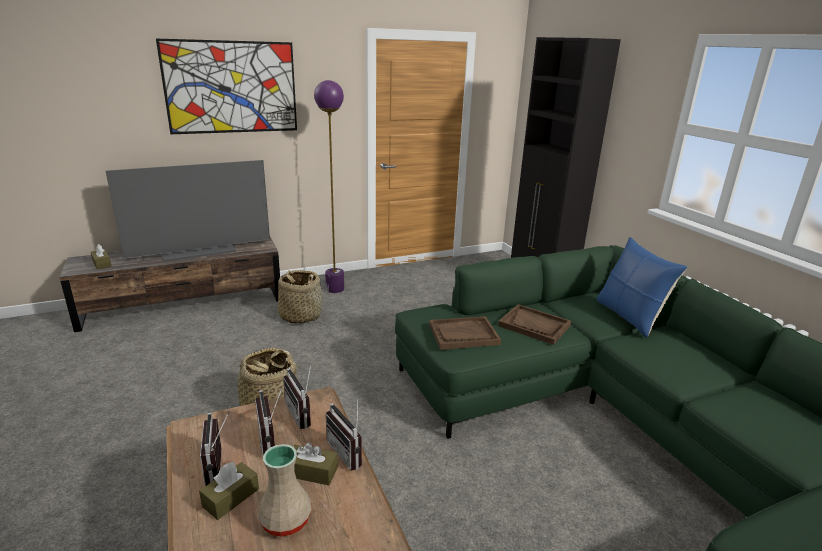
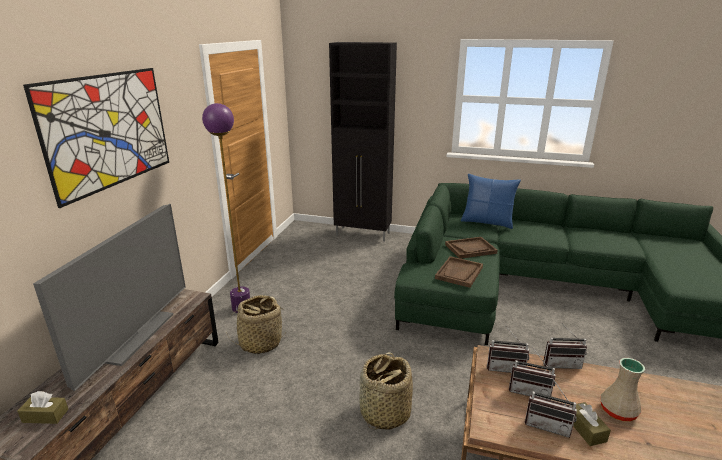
camera: 50 degrees left, 0 degrees up
brown tissue box [293,442,338,485] -> none

